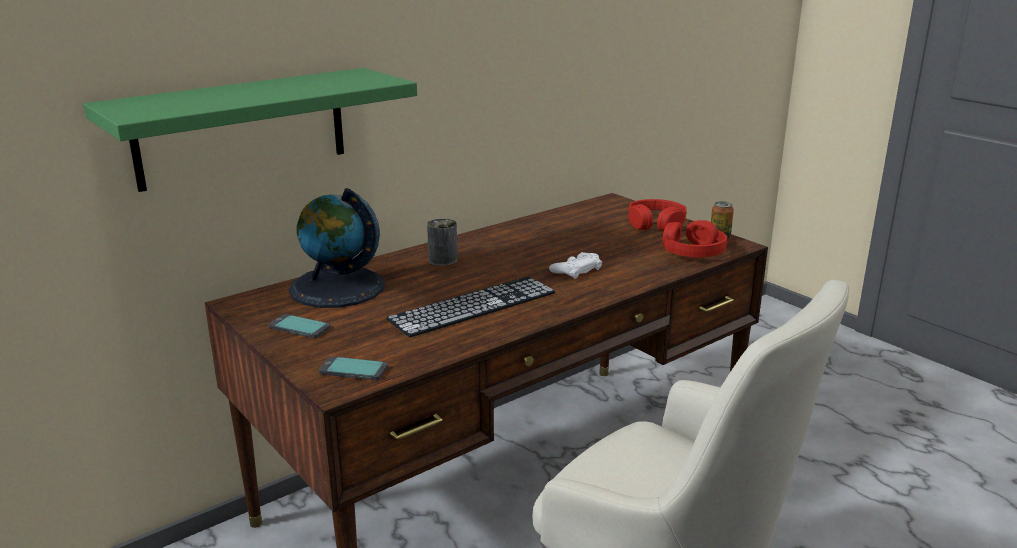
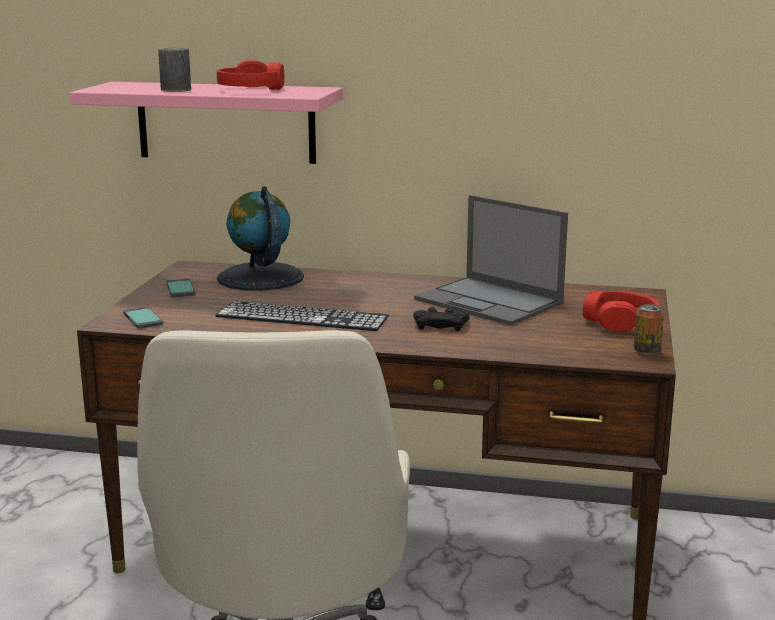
camera: 50 degrees right, 5 degrees down
green shelf [83,68,417,192] -> pink shelf [69,82,343,164]
can [427,219,458,266] -> can moved to [158,48,191,92]
white game controller [549,252,602,279] -> black game controller [413,307,469,331]
red headphones [662,220,727,257] -> red headphones moved to [217,60,284,90]
none -> laptop [414,195,568,325]

